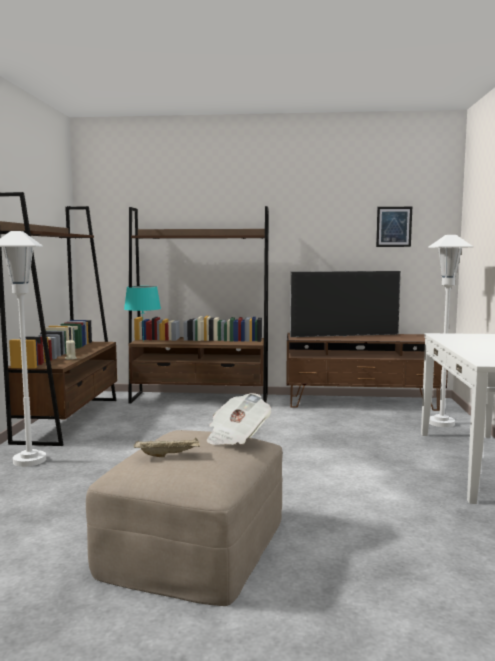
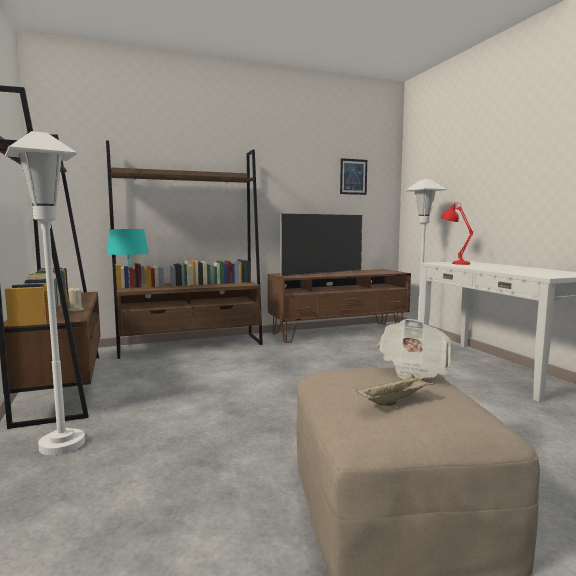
camera: 25 degrees left, 0 degrees up
none -> red table lamp [441,202,473,265]

